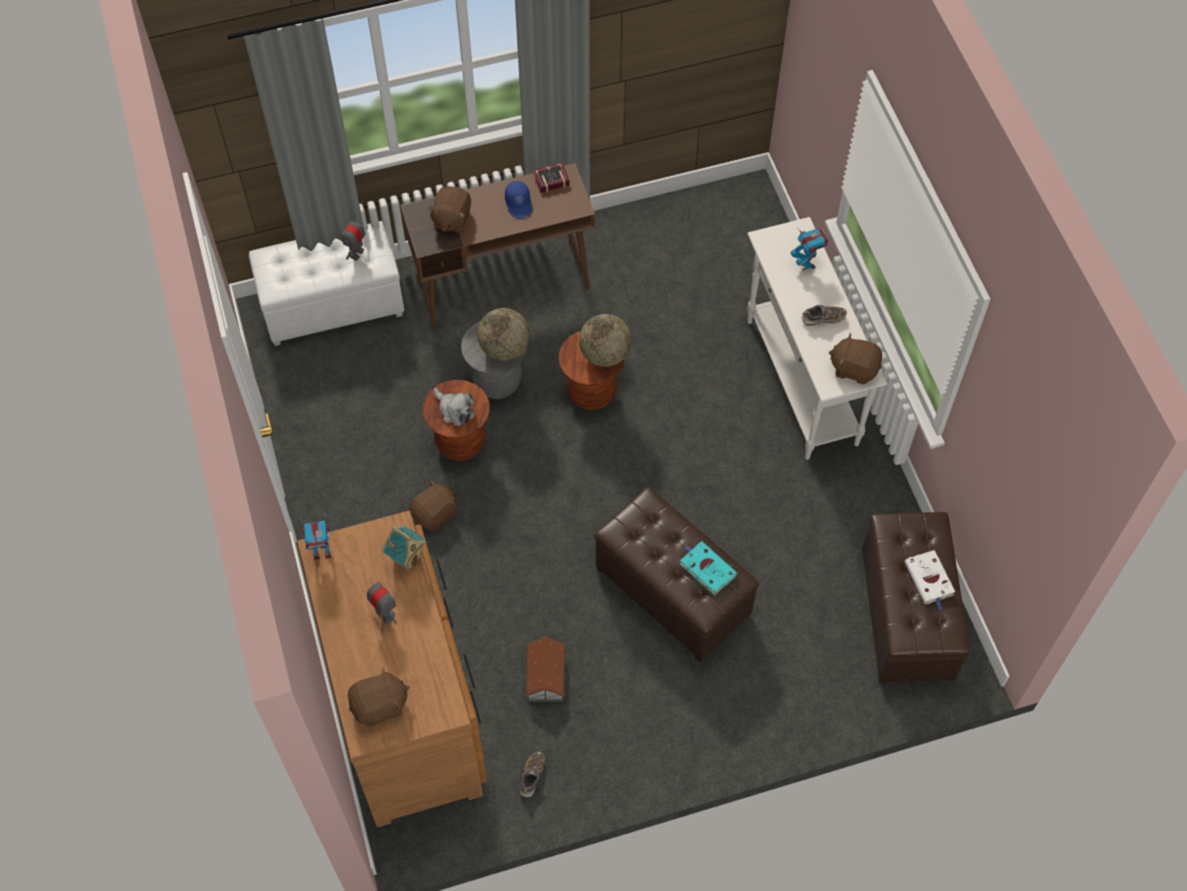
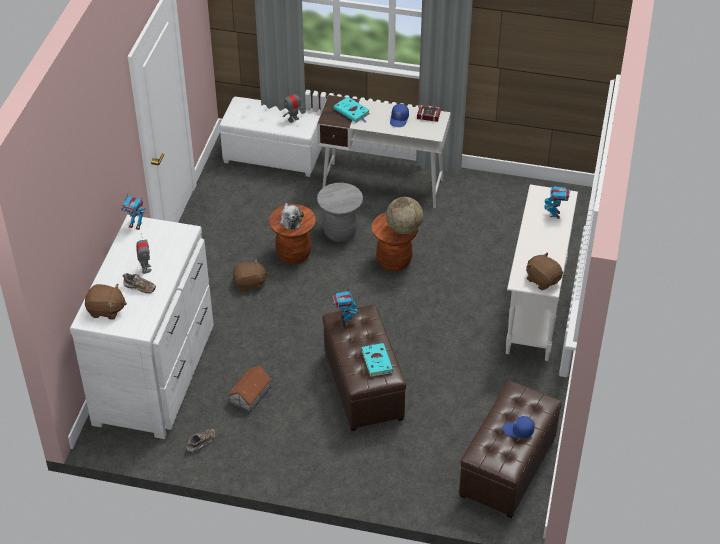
camera: 30 degrees right, 15 degrees down
brown dresser [297,511,487,827] -> white dresser [70,215,214,439]
toy house [382,525,426,571] -> none
brown desk [400,163,595,329] -> white desk [317,95,451,208]
brown plush toy [427,186,471,232] -> turquoise book [334,97,369,123]
globe [477,308,530,361] -> none
shoe [802,305,847,326] -> shoe moved to [123,273,156,294]
white book [904,550,955,610] -> blue cap [503,416,534,438]
none -> toy robot [332,286,358,324]

